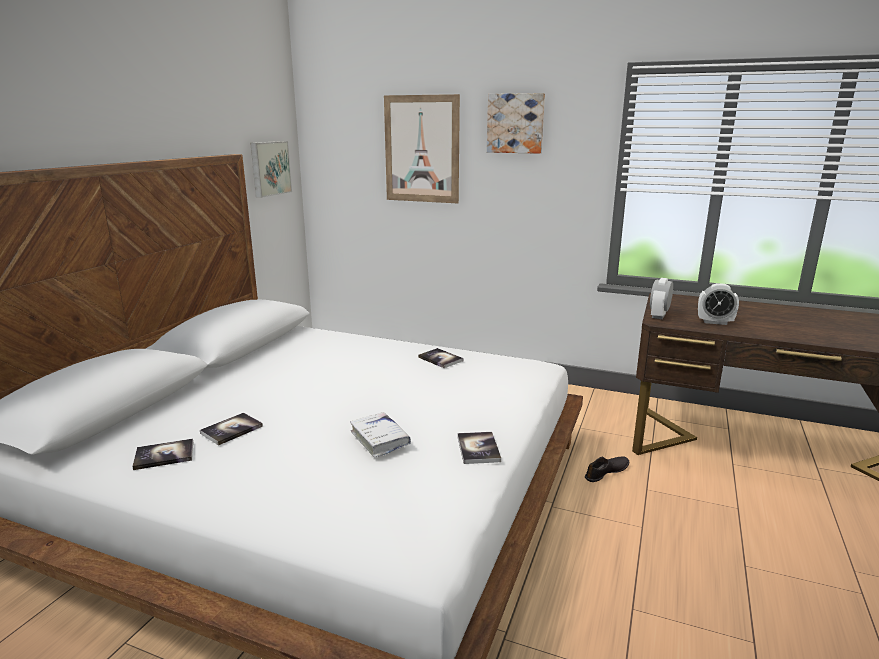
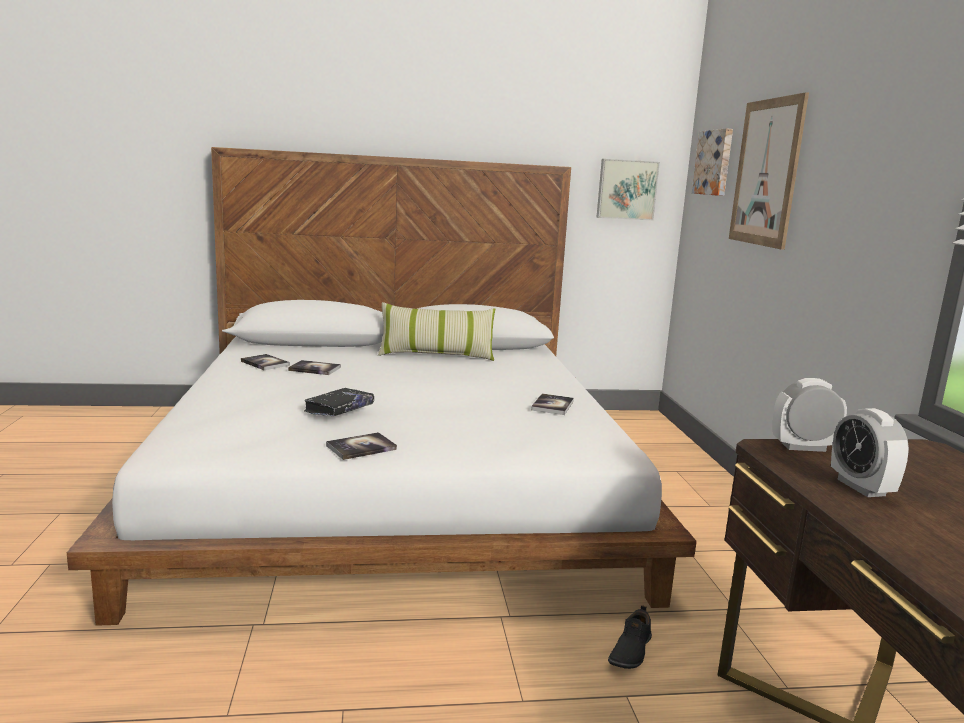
camera: 60 degrees right, 5 degrees down
white book [350,412,411,457] -> black book [304,388,374,416]
picture [487,93,545,154] -> picture moved to [692,128,733,196]
black shoe [585,457,629,482] -> black shoe turned 90 degrees clockwise [608,605,652,669]
none -> pillow [378,302,495,361]

